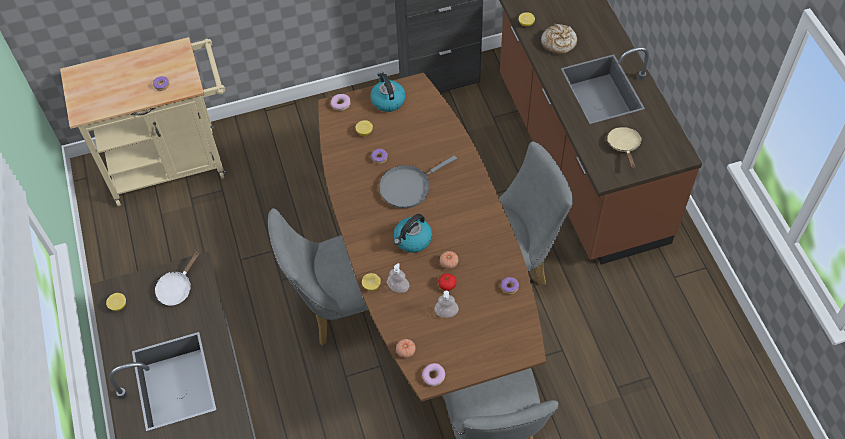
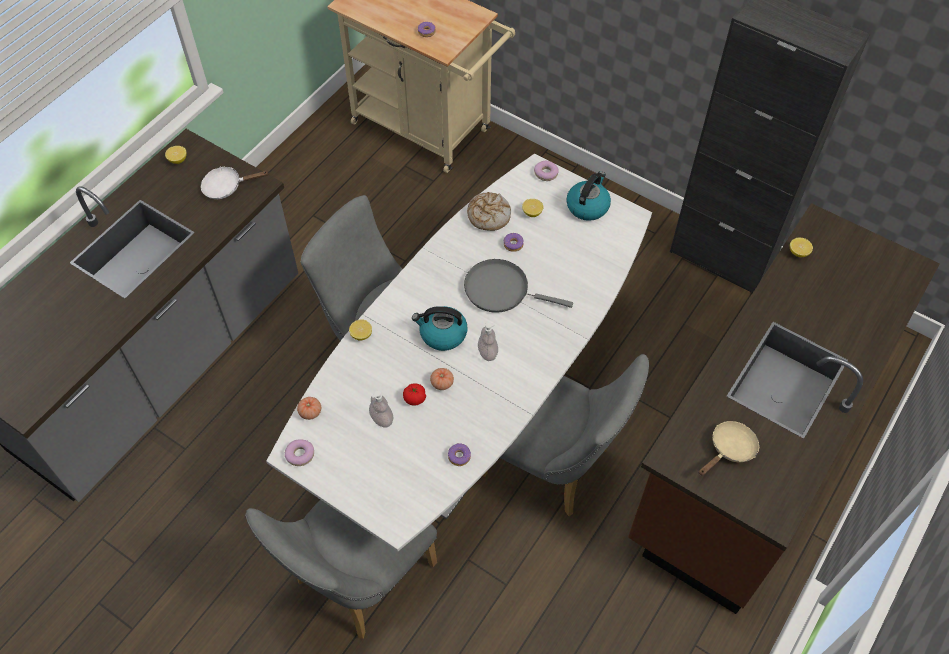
camera: 50 degrees right, 0 degrees up
brown dining table [318,73,546,402] -> white dining table [267,154,652,551]
soap dispenser [387,263,410,293] -> soap dispenser moved to [478,323,498,361]
bread [541,24,577,54] -> bread moved to [467,192,511,231]

